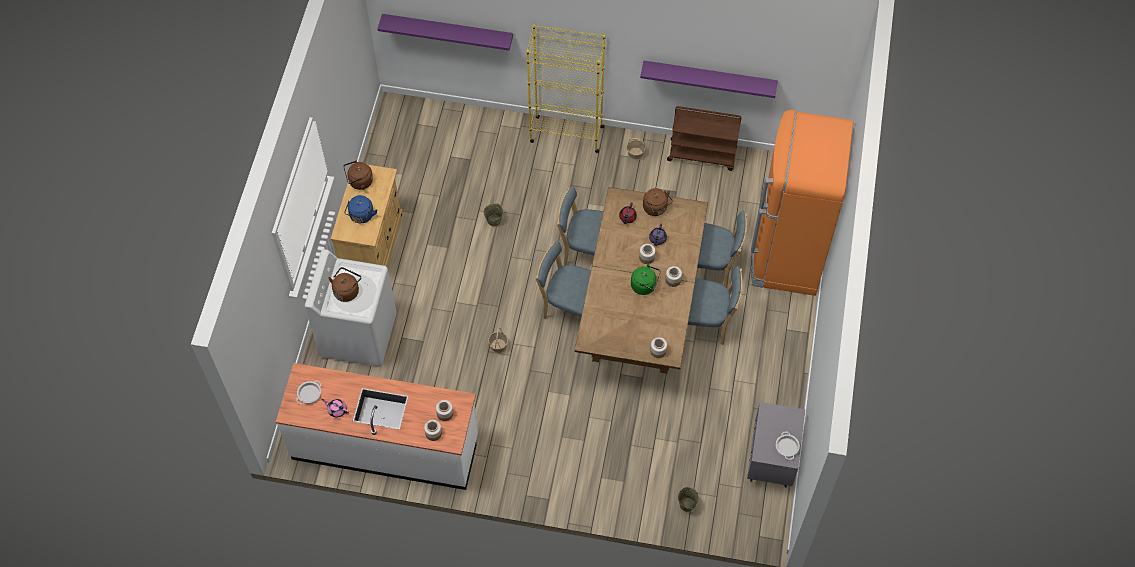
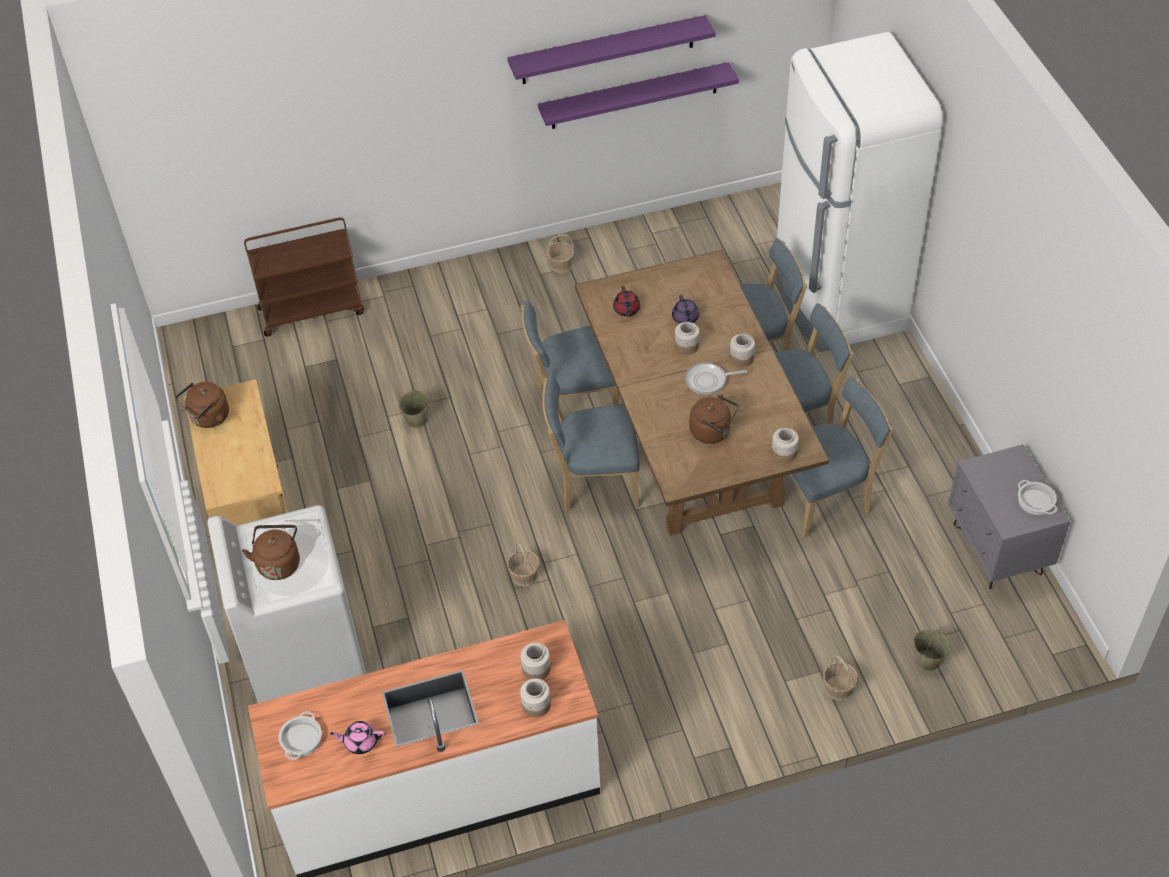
camera: 25 degrees left, 10 degrees down
blue kettle [344,195,377,223] -> none
purple shelf [377,14,513,50] -> purple shelf moved to [508,15,716,84]
yellow bookcase [527,25,605,153] -> none
green kettle [631,263,661,295] -> frying pan [685,362,748,395]
brown kettle [643,188,673,216] -> brown kettle moved to [689,395,739,444]
brown cart [667,106,741,171] -> brown cart moved to [244,217,364,337]
orange fridge [751,110,853,296] -> white fridge [776,32,943,352]
none -> blue chair [790,377,893,538]
none -> basket [823,654,858,701]

